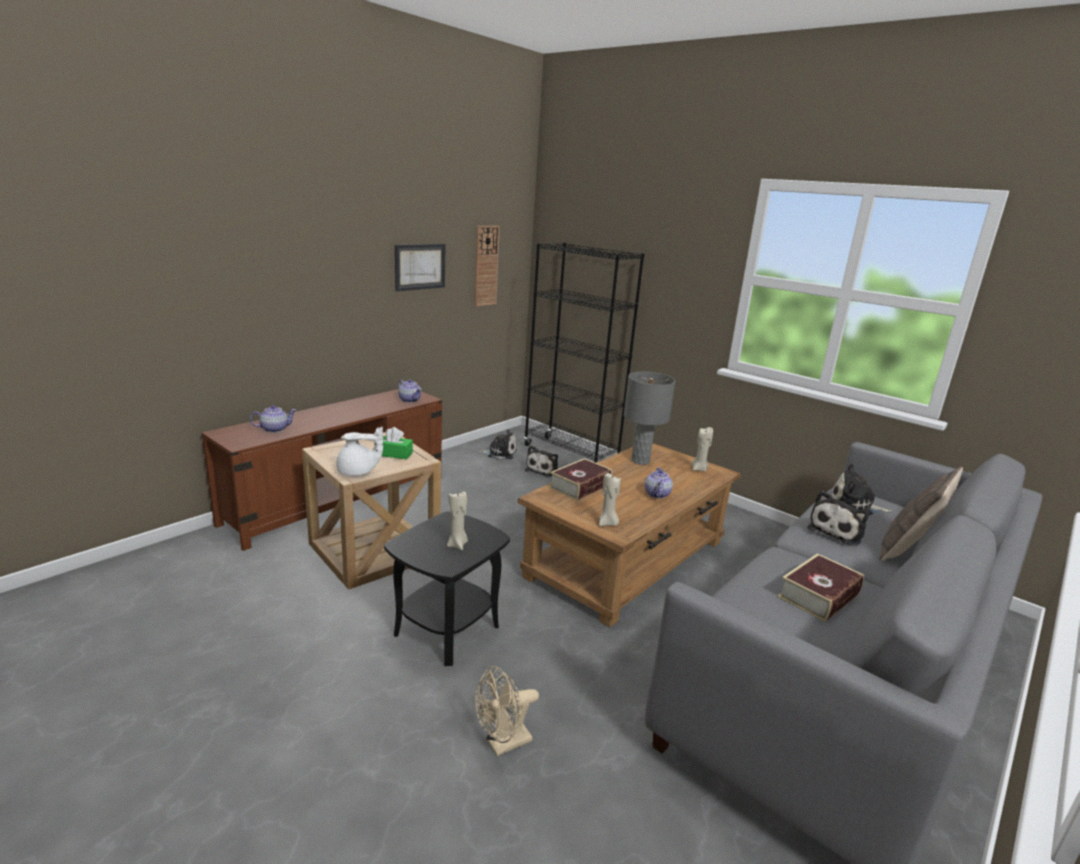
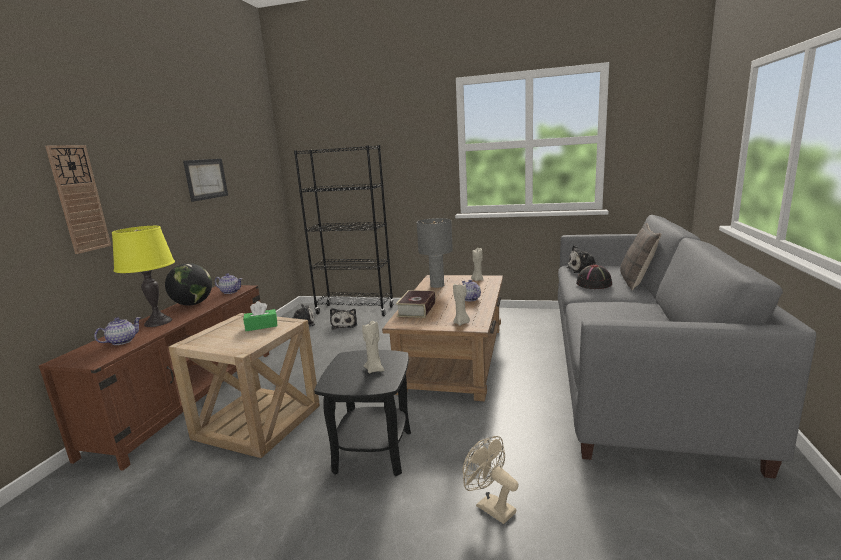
camera: 25 degrees left, 5 degrees down
white teapot [336,427,383,476] -> none
wall clock [474,226,500,307] -> wall clock moved to [45,145,111,254]
beige fan [475,666,539,756] -> beige fan turned 105 degrees clockwise [463,436,519,524]
book [778,553,864,622] -> none
plush toy [807,491,869,545] -> black hat [576,265,612,289]
none -> yellow table lamp [112,226,175,327]
none -> globe [165,263,212,305]

